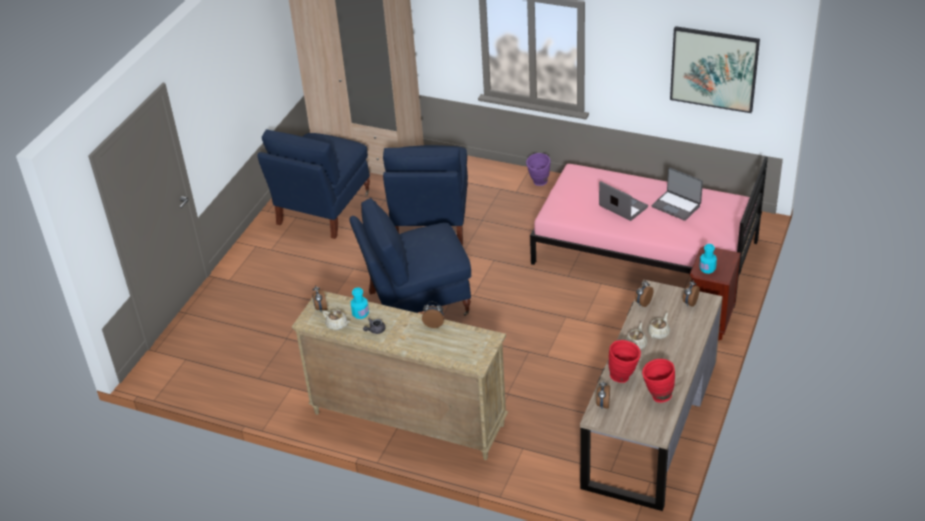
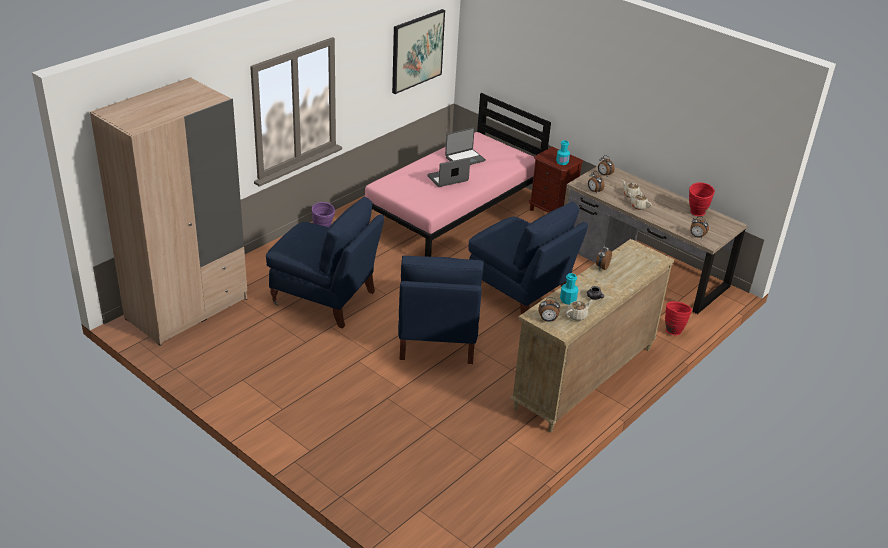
camera: 75 degrees left, 5 degrees down
blue armchair [257,129,370,239] -> blue armchair moved to [468,202,588,314]
red vase [608,340,641,383] -> red vase moved to [665,301,692,335]

